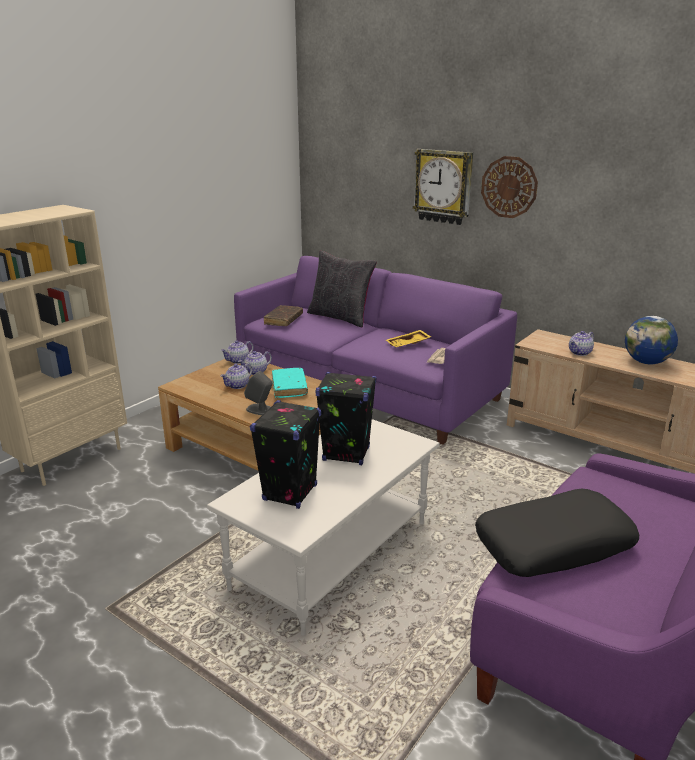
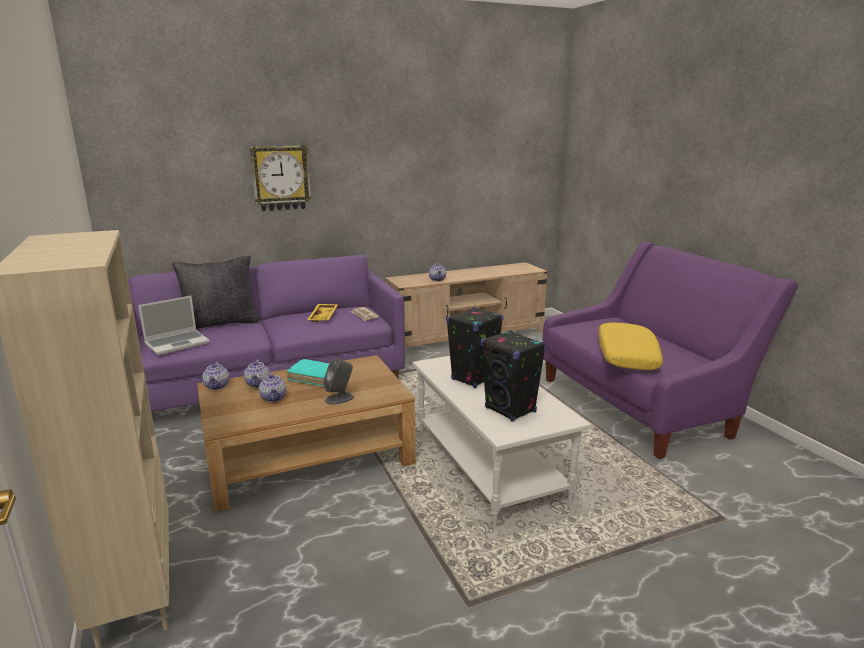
camera: 60 degrees left, 5 degrees down
brown book [263,305,303,326] -> laptop [138,296,210,355]
black pillow [475,489,639,577] -> yellow pillow [598,322,663,370]
wall clock [481,156,538,218] -> none
globe [625,316,678,364] -> none

